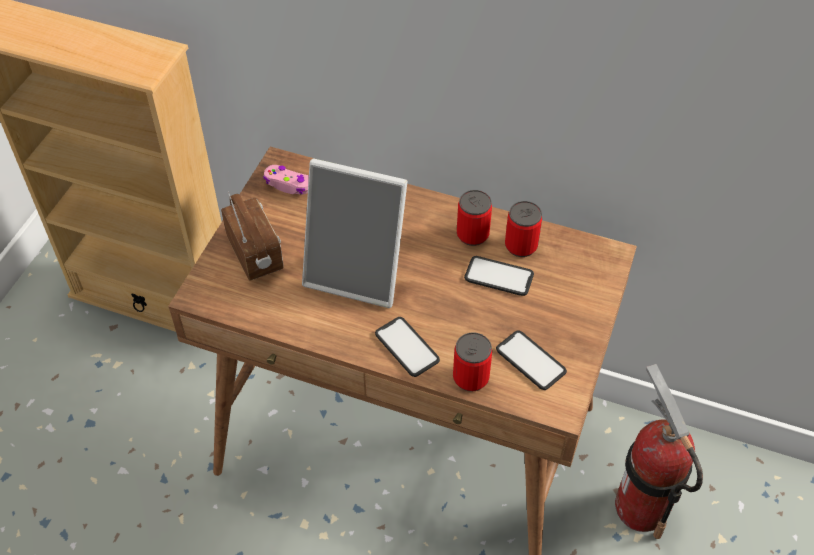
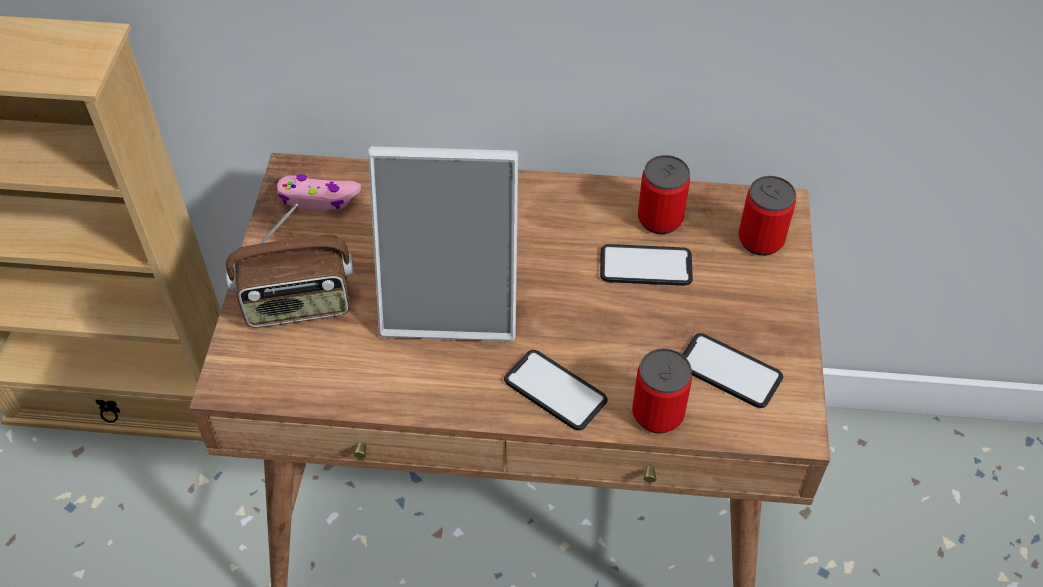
camera: 15 degrees left, 0 degrees up
radio [221,192,284,281] -> radio turned 120 degrees clockwise [226,204,354,328]
can [457,190,492,246] -> can moved to [738,176,796,256]
fire extinguisher [615,364,703,539] -> none

